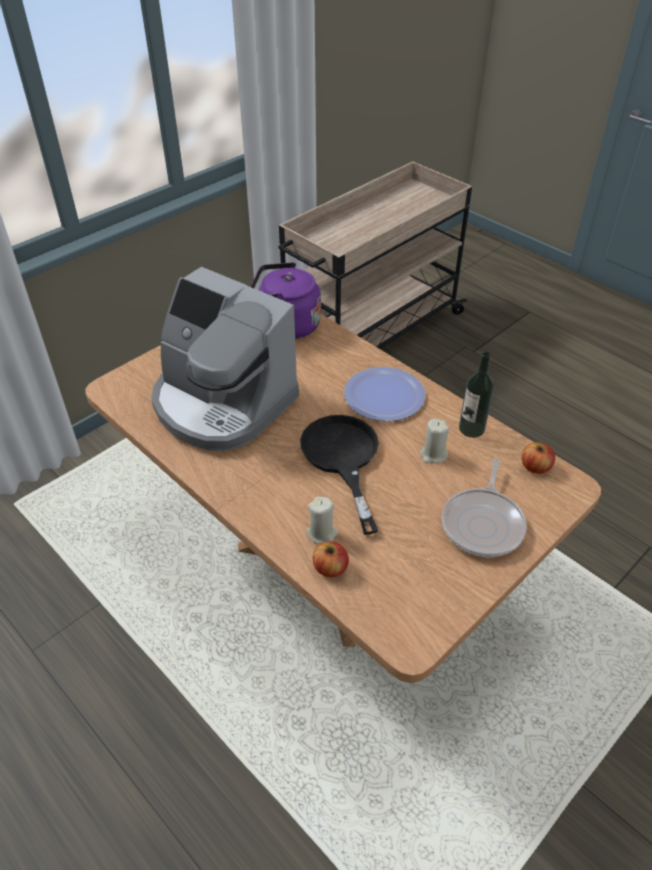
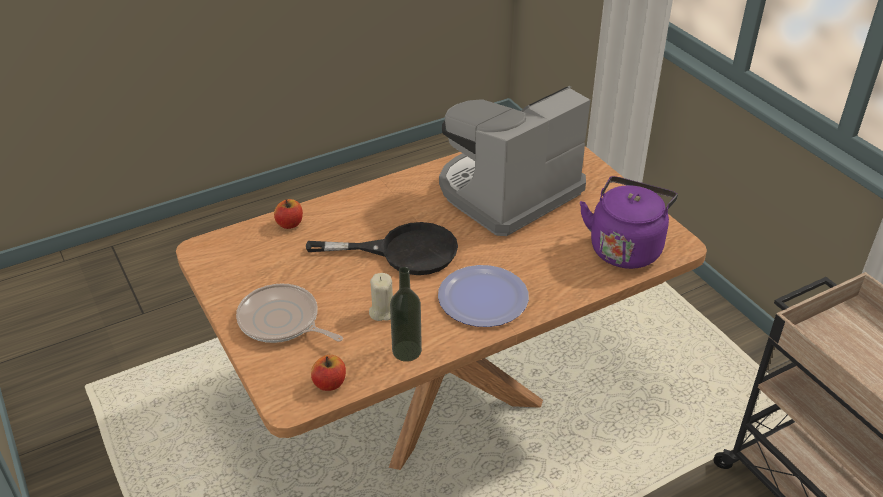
camera: 105 degrees right, 5 degrees down
beige candle [306,497,339,544] -> none

